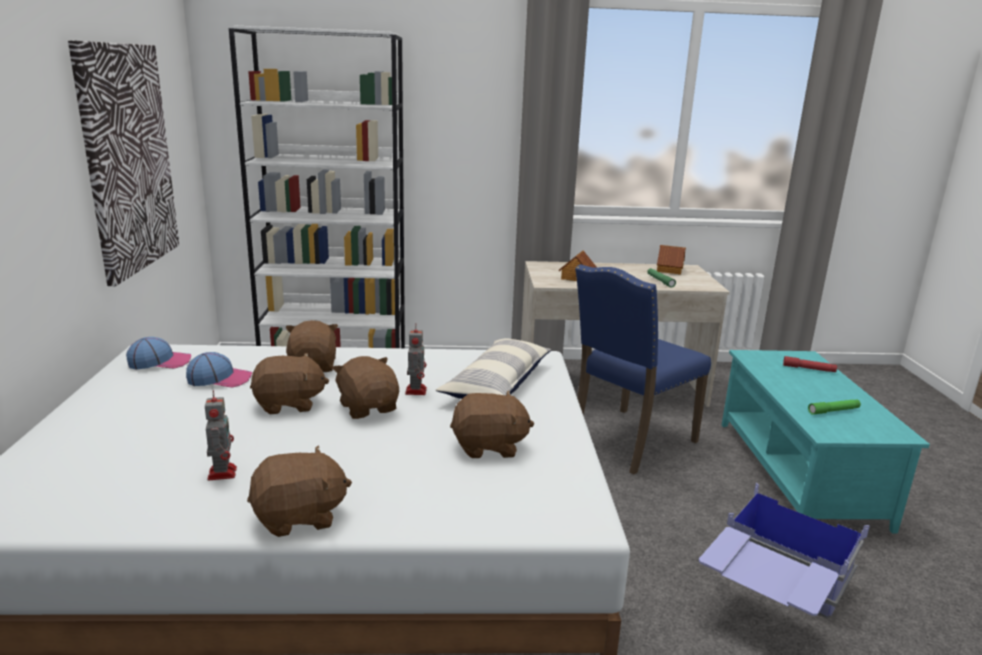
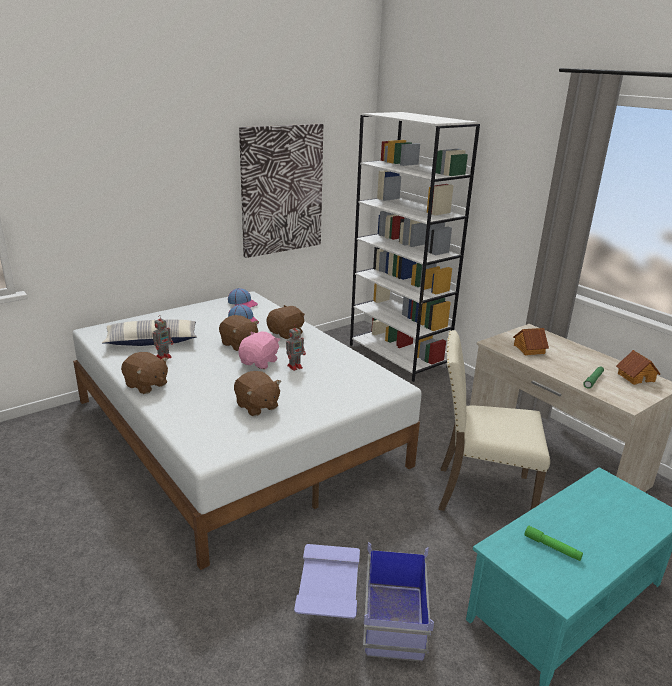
camera: 55 degrees right, 5 degrees up
brown plush toy [332,356,399,419] -> pink plush toy [238,331,280,369]
pillow [435,338,552,399] -> pillow moved to [102,319,197,346]
blue chair [575,264,711,475] -> beige chair [439,330,550,511]
red flashlight [783,356,837,372] -> none

